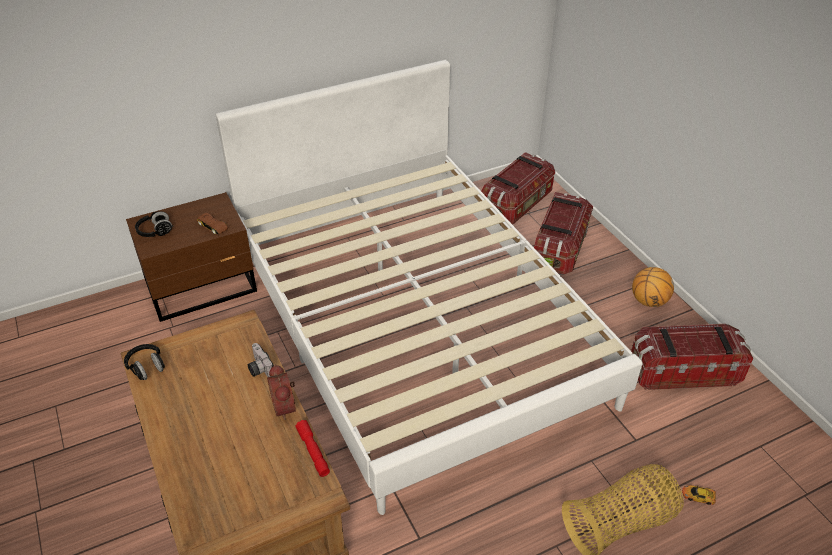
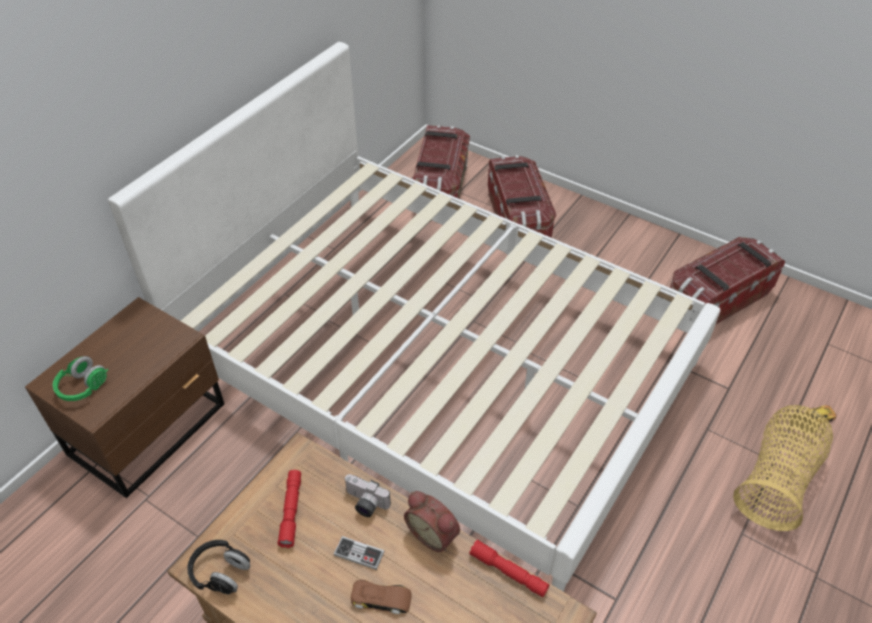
camera: 30 degrees left, 5 degrees up
black headphones [135,211,173,237] -> green headphones [53,356,109,401]
brown toy car [197,213,228,234] -> brown toy car moved to [351,580,412,614]
basketball [632,267,674,307] -> none
none -> red flashlight [277,470,301,548]
none -> game controller [334,536,385,570]

